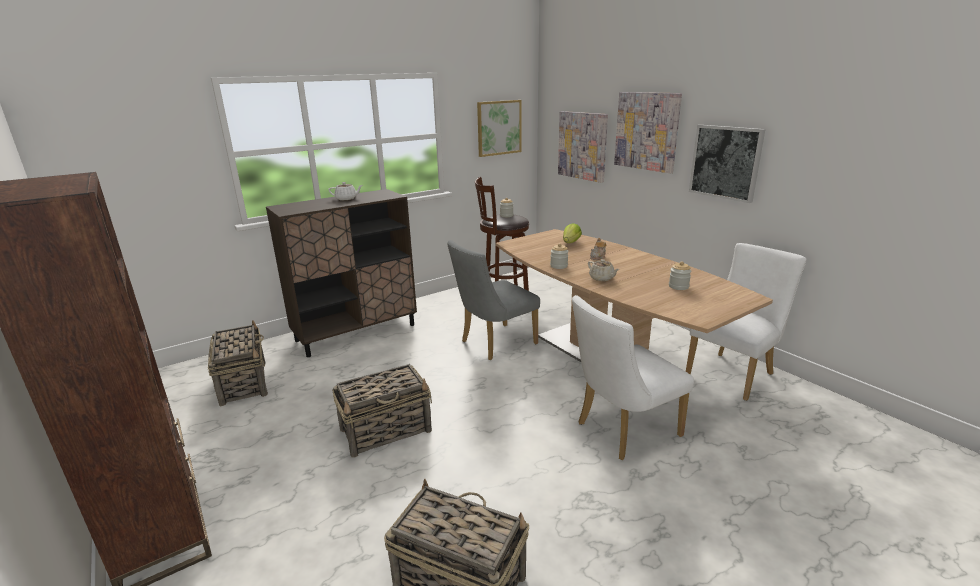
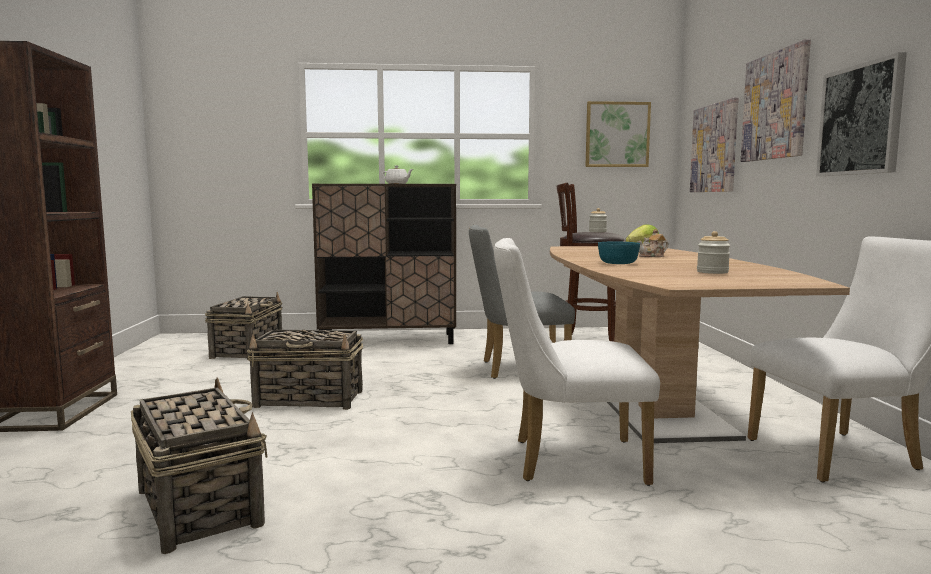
camera: 30 degrees right, 15 degrees down
jar [550,243,569,269] -> none
beige teapot [588,259,620,281] -> turquoise bowl [598,242,640,264]

